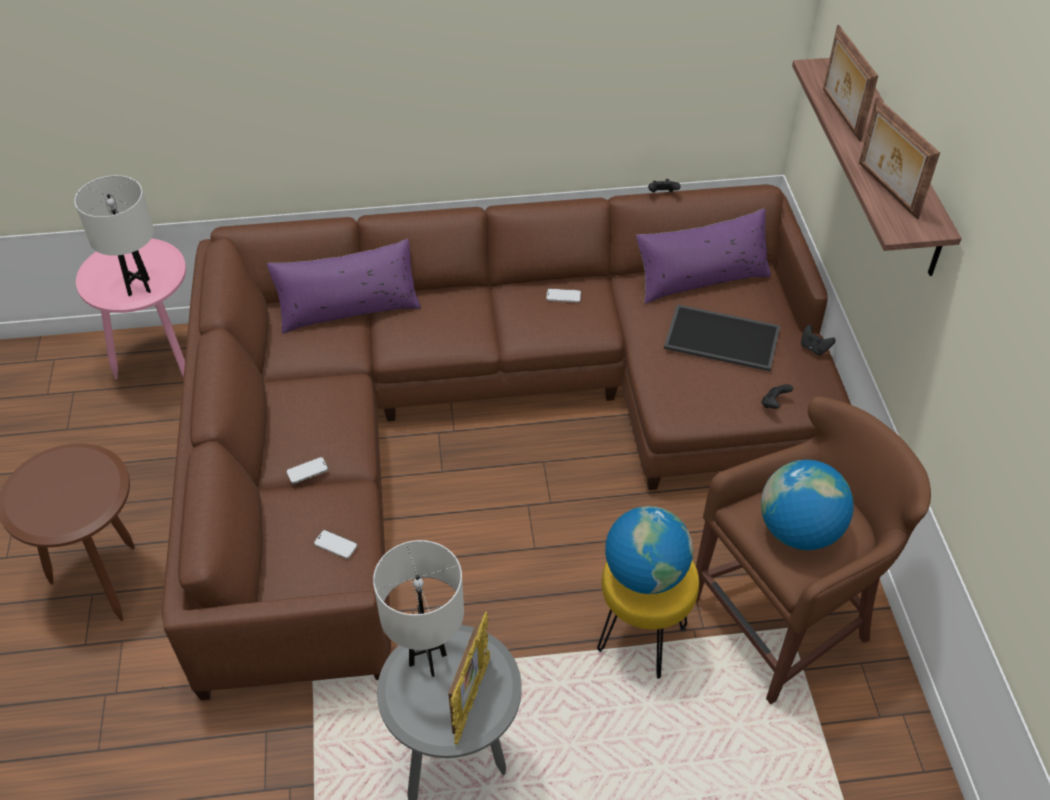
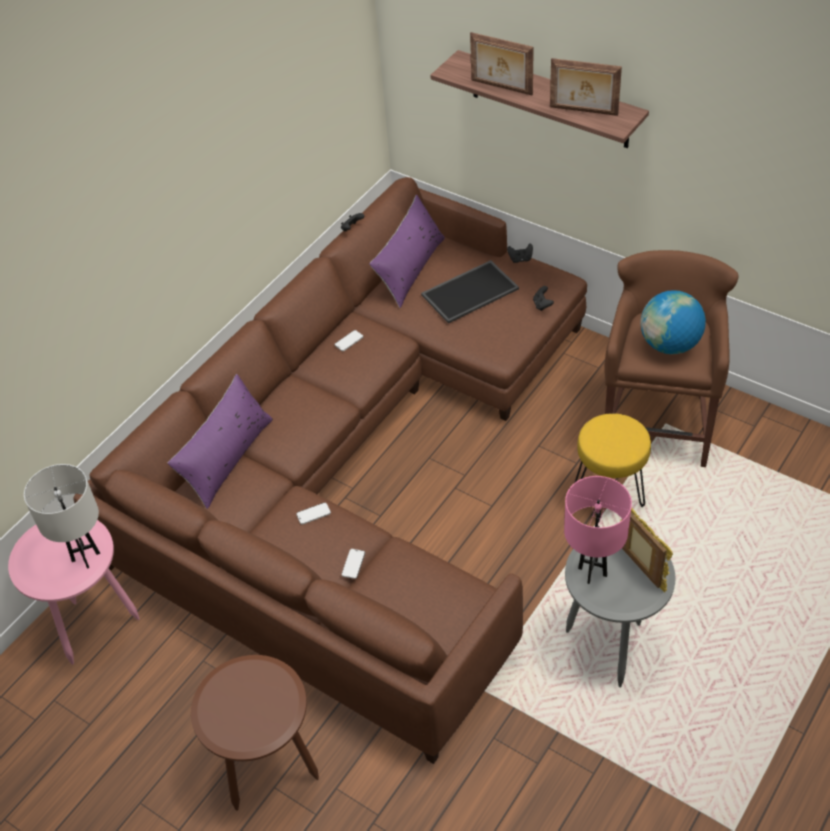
camera: 45 degrees left, 0 degrees up
phone [314,530,357,559] -> phone moved to [296,502,331,525]
white table lamp [373,540,464,677] -> pink table lamp [564,476,632,584]
globe [605,506,693,594] -> none

